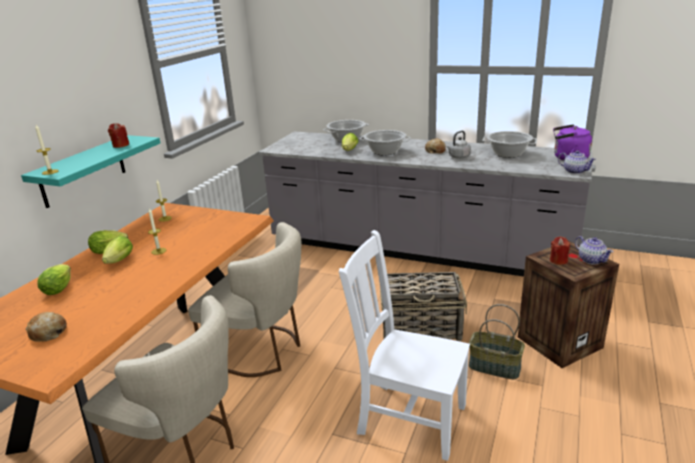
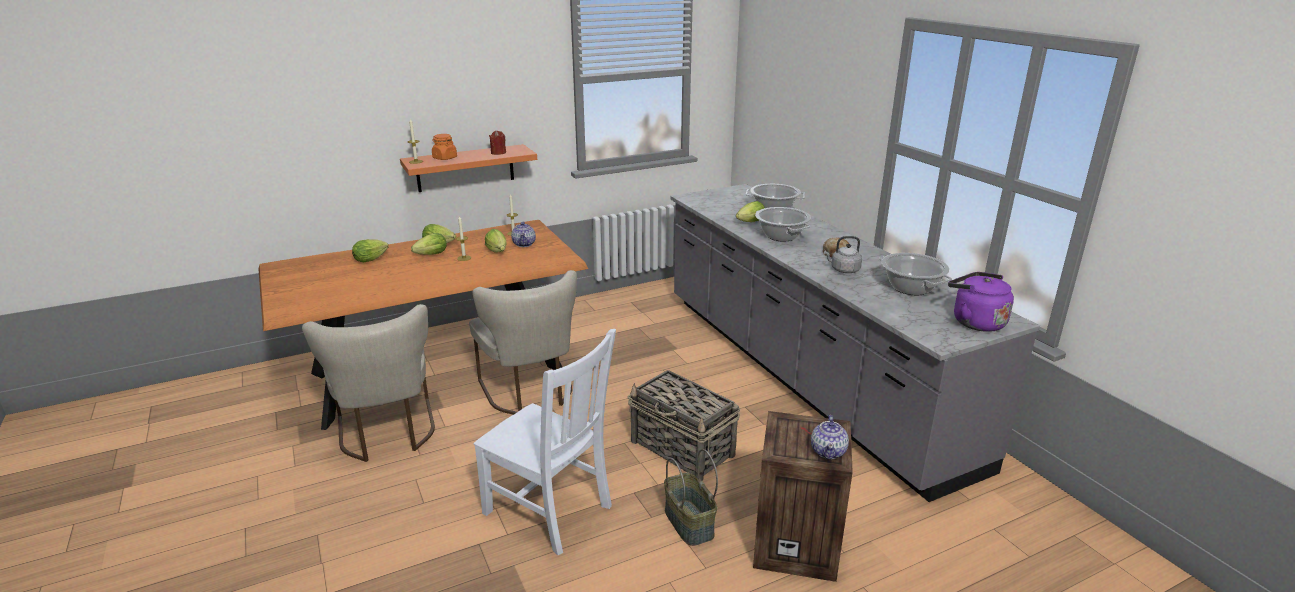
camera: 40 degrees right, 0 degrees up
turquoise shelf [21,135,160,208] -> orange shelf [400,144,537,192]
bread [26,312,67,342] -> none
white chair [339,230,470,461] -> white chair turned 150 degrees clockwise [473,329,616,555]
red candle [550,236,570,265] -> none
teapot [558,150,596,174] -> teapot moved to [511,222,536,247]
none -> orange jar [432,134,457,160]
none -> lettuce [485,229,506,253]

